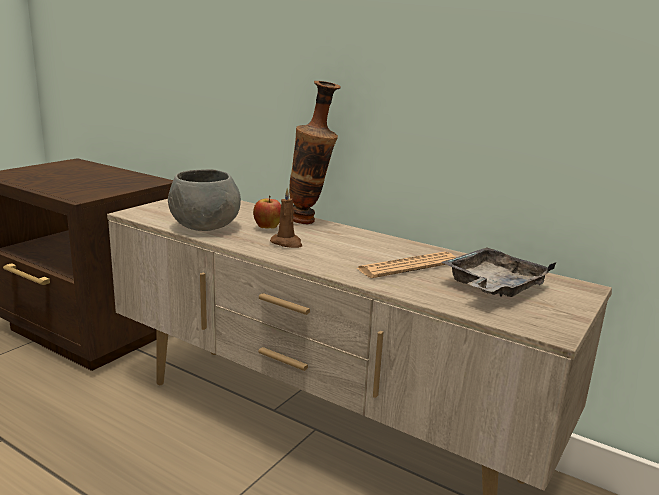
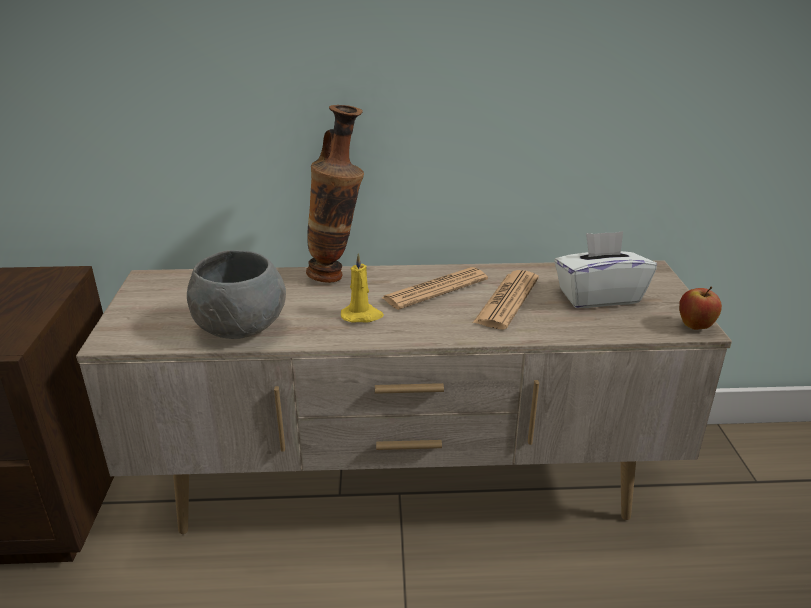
camera: 35 degrees left, 10 degrees up
apple [253,195,281,229] -> apple moved to [679,287,722,330]
brown candle [270,187,302,248] -> yellow candle [341,253,384,323]
grey tray [441,247,556,297] -> white tissue box [554,231,657,308]
none -> newspaper [381,267,488,310]

